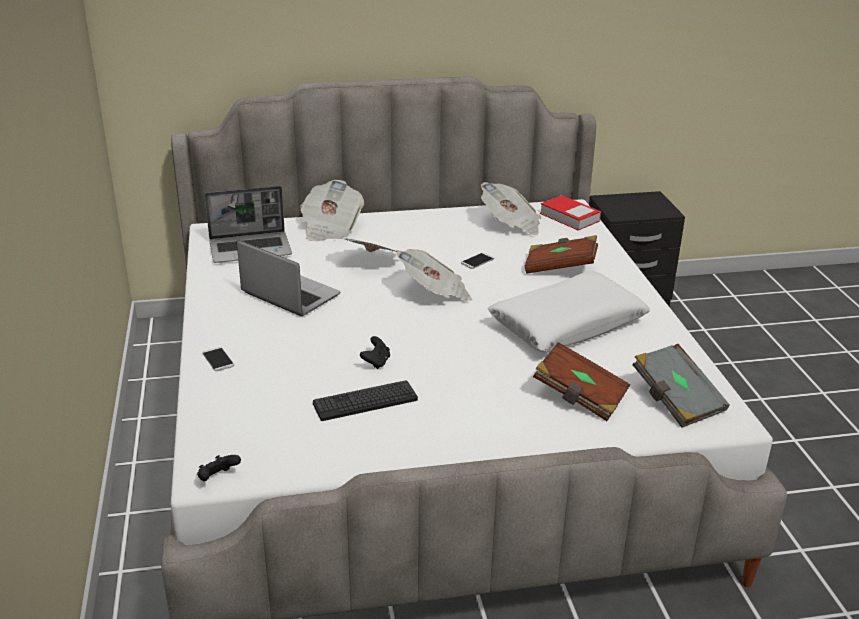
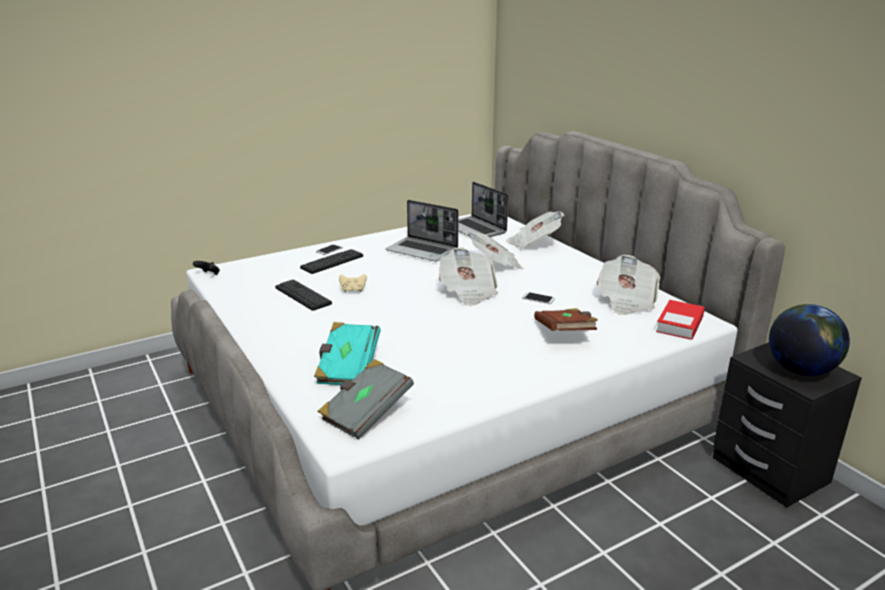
camera: 70 degrees right, 5 degrees down
laptop [237,240,340,316] -> laptop turned 105 degrees clockwise [385,200,459,262]
black game controller [360,336,390,369] -> beige game controller [339,274,367,292]
white pillow [487,271,650,352] -> none
brown book [533,342,630,421] -> turquoise book [314,322,381,385]
none -> keyboard [300,249,363,274]
none -> globe [769,304,850,376]

